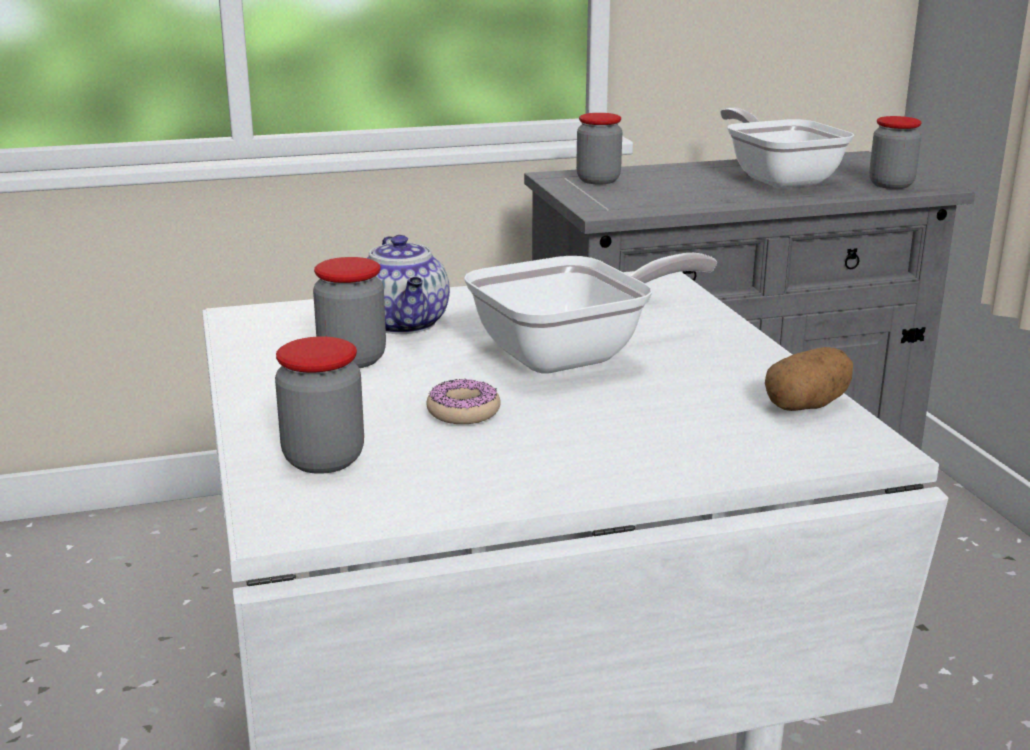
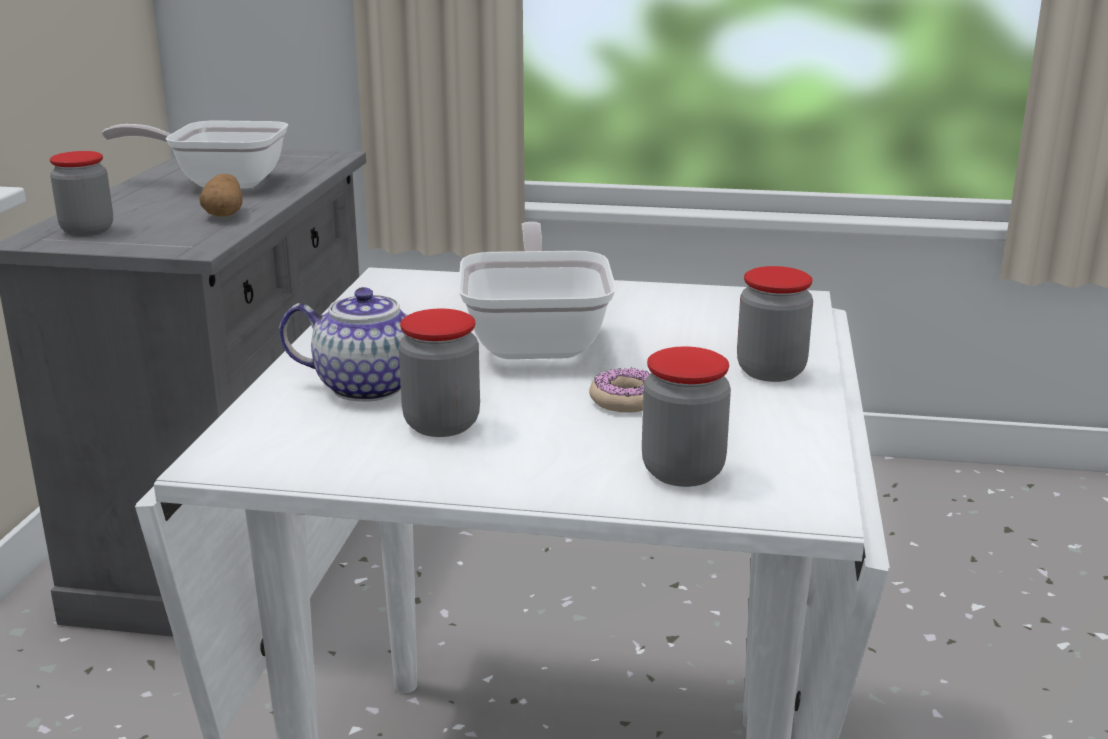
camera: 65 degrees left, 0 degrees up
potato [765,347,853,411] -> potato moved to [199,174,243,217]
jar [869,116,922,189] -> jar moved to [737,266,813,382]

